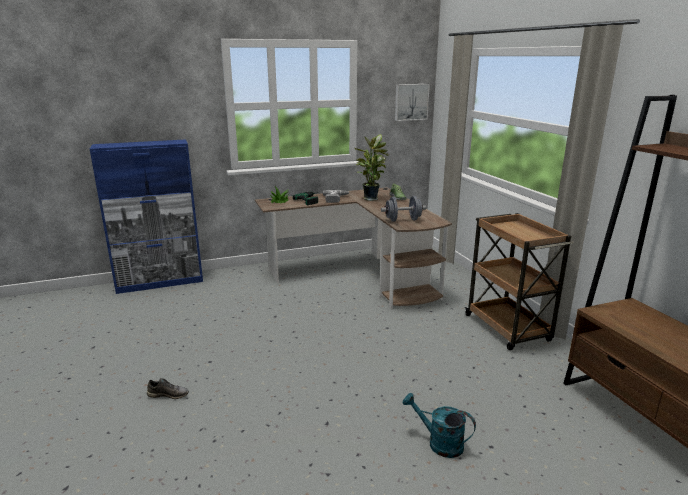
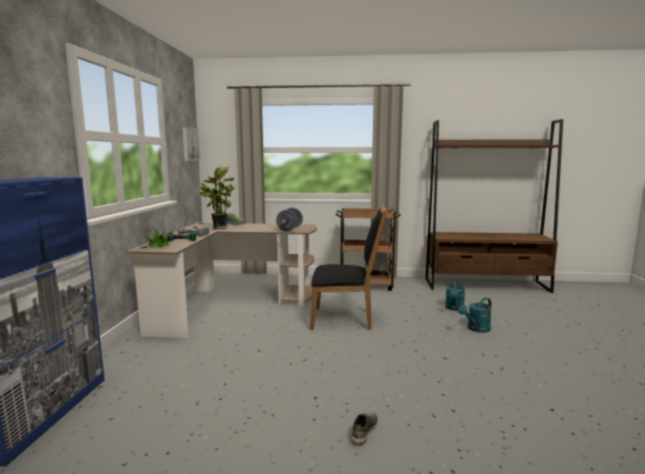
camera: 65 degrees left, 10 degrees down
none -> black chair [310,205,387,330]
none -> turquoise watering can [445,280,465,311]

